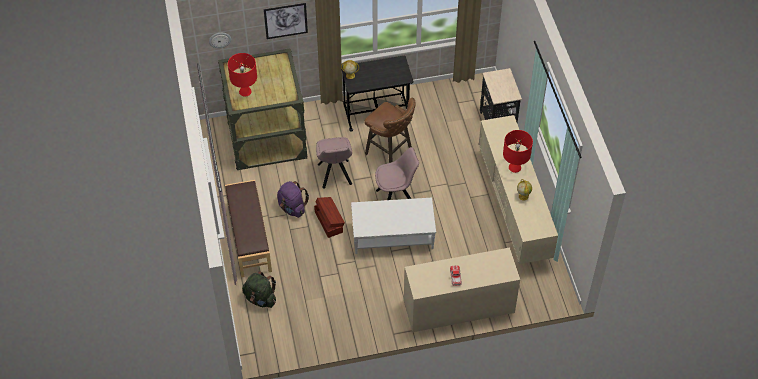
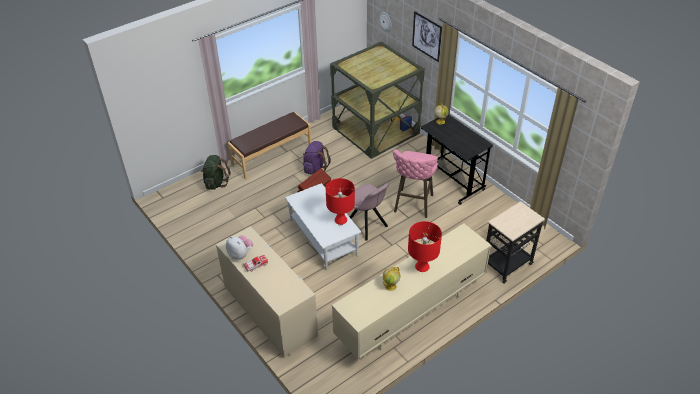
camera: 65 degrees right, 10 degrees down
red table lamp [228,53,257,97] -> red table lamp moved to [326,178,355,225]
pink chair [316,137,352,189] -> none
brown stool [364,97,416,163] -> pink stool [393,149,438,218]
none -> plush toy [226,235,253,260]

